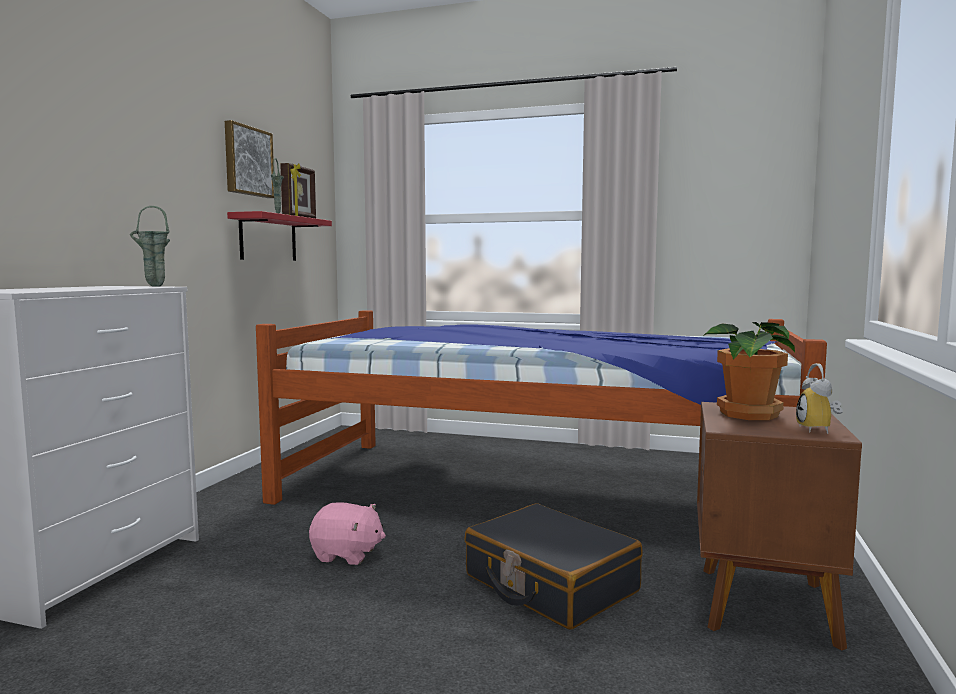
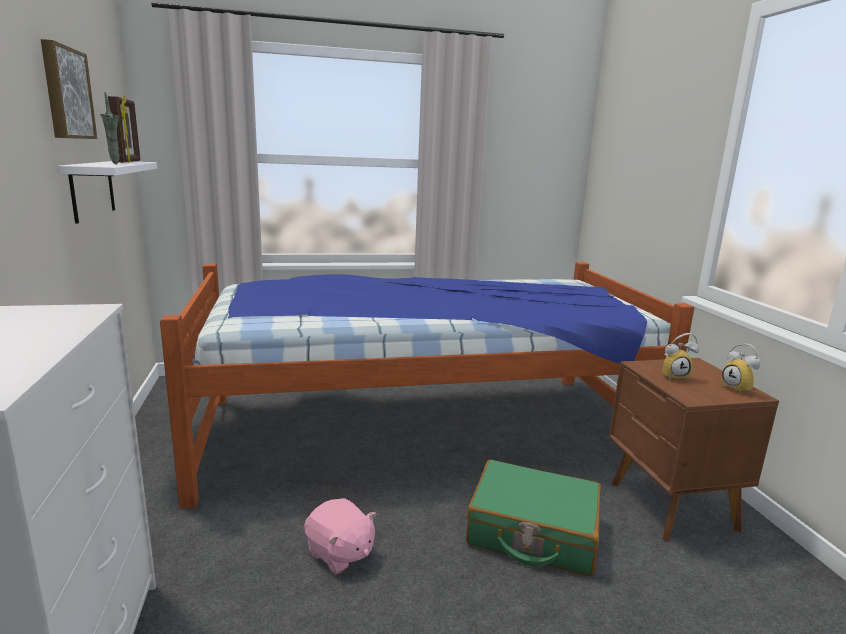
camera: 30 degrees left, 10 degrees up
green vase [130,206,170,287] -> none
red shelf [227,211,332,261] -> white shelf [58,161,157,224]
pink plush toy [309,502,386,565] -> pink plush toy turned 60 degrees clockwise [304,498,376,574]
black suitcase [464,503,643,630] -> green suitcase [466,460,601,576]
potted plant [703,322,795,420] -> alarm clock [662,333,699,380]

